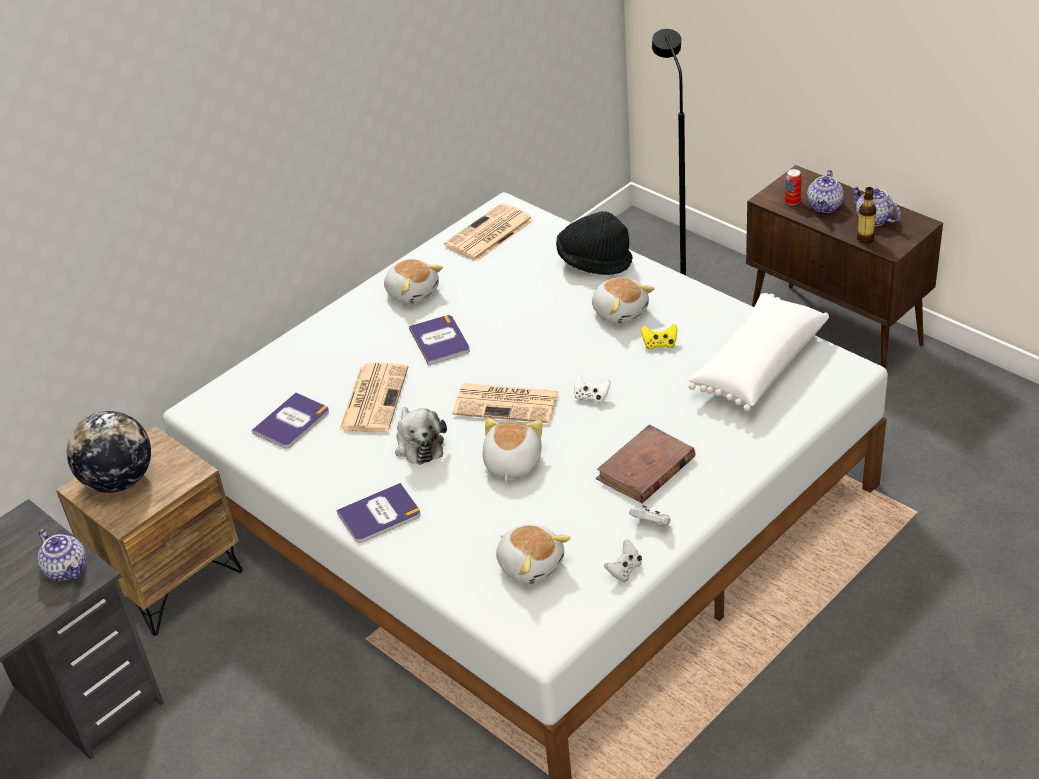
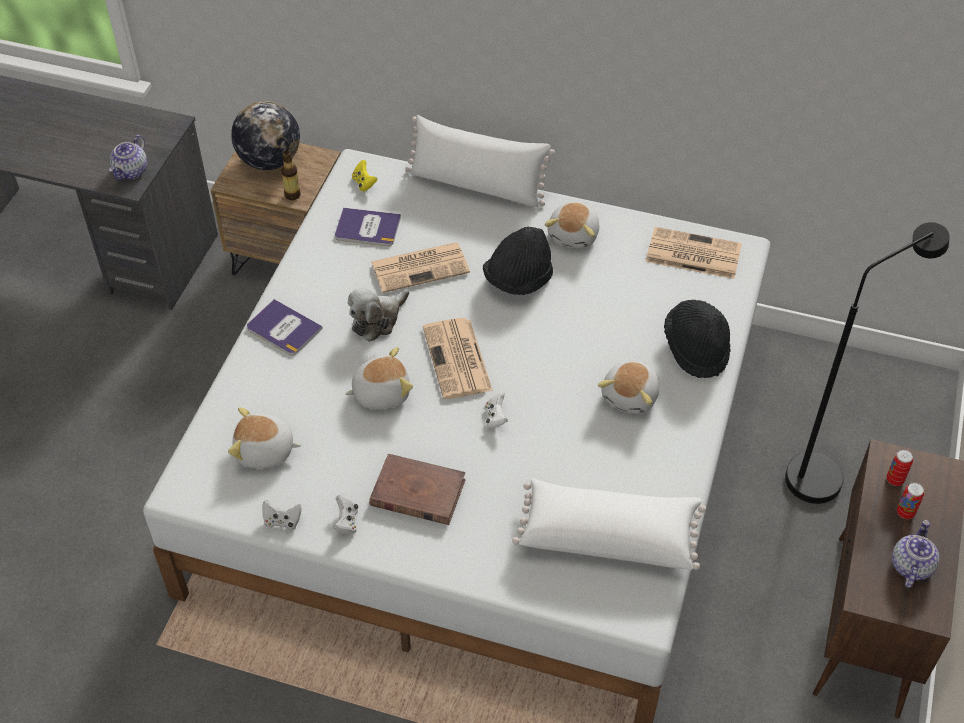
camera: 60 degrees right, 10 degrees up
book [409,315,470,365] -> black hat [483,227,553,295]
plush toy [496,524,571,584] -> plush toy turned 75 degrees clockwise [228,407,301,469]
yellow game controller [641,324,677,350] -> yellow game controller moved to [352,160,377,191]
teapot [807,170,844,213] -> can [897,482,924,519]
bottle [857,187,876,244] -> bottle moved to [281,150,301,200]
none -> white pillow [405,115,555,208]

